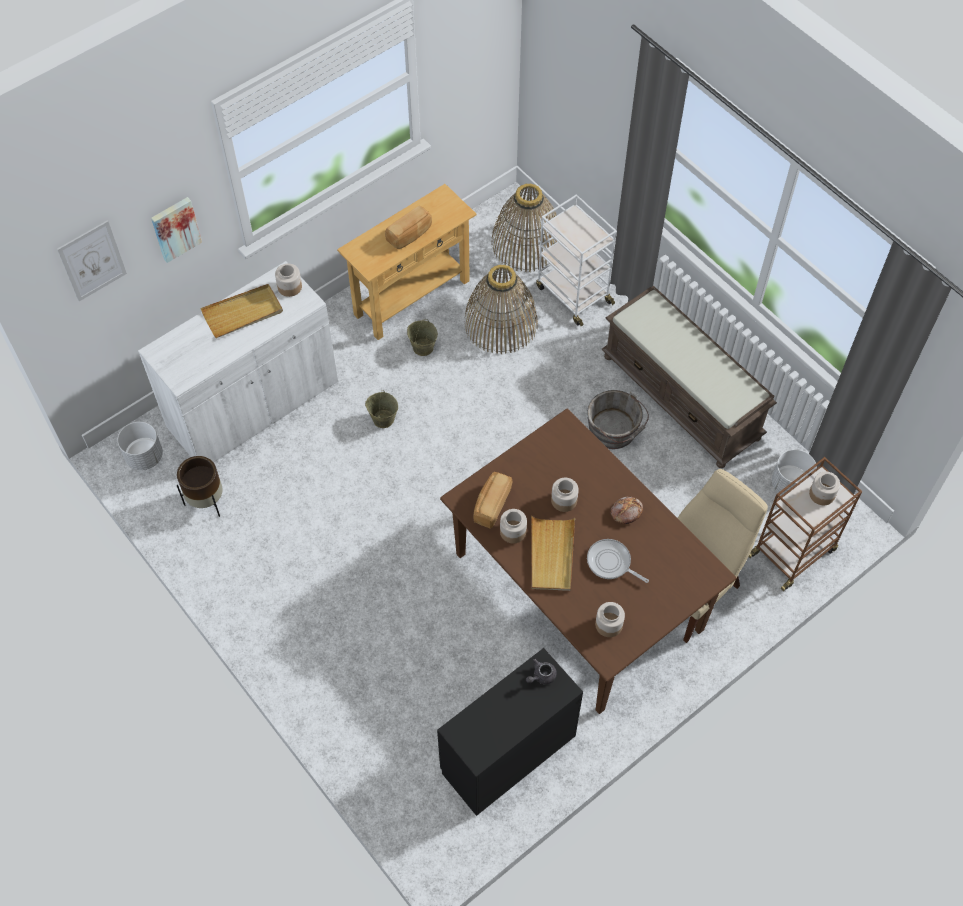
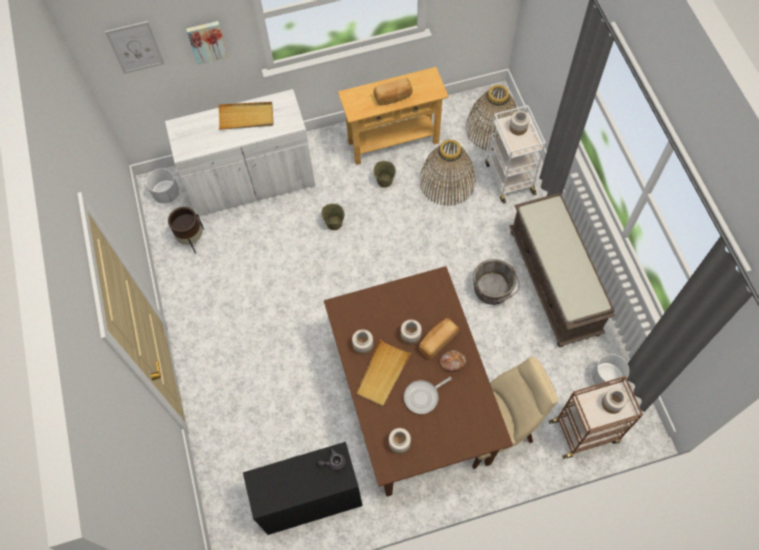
camera: 25 degrees right, 5 degrees up
jar [275,264,302,297] -> jar moved to [509,111,530,135]
bread [473,472,512,529] -> bread moved to [419,318,459,360]
frying pan [587,539,649,583] -> frying pan turned 90 degrees counterclockwise [404,377,452,414]

